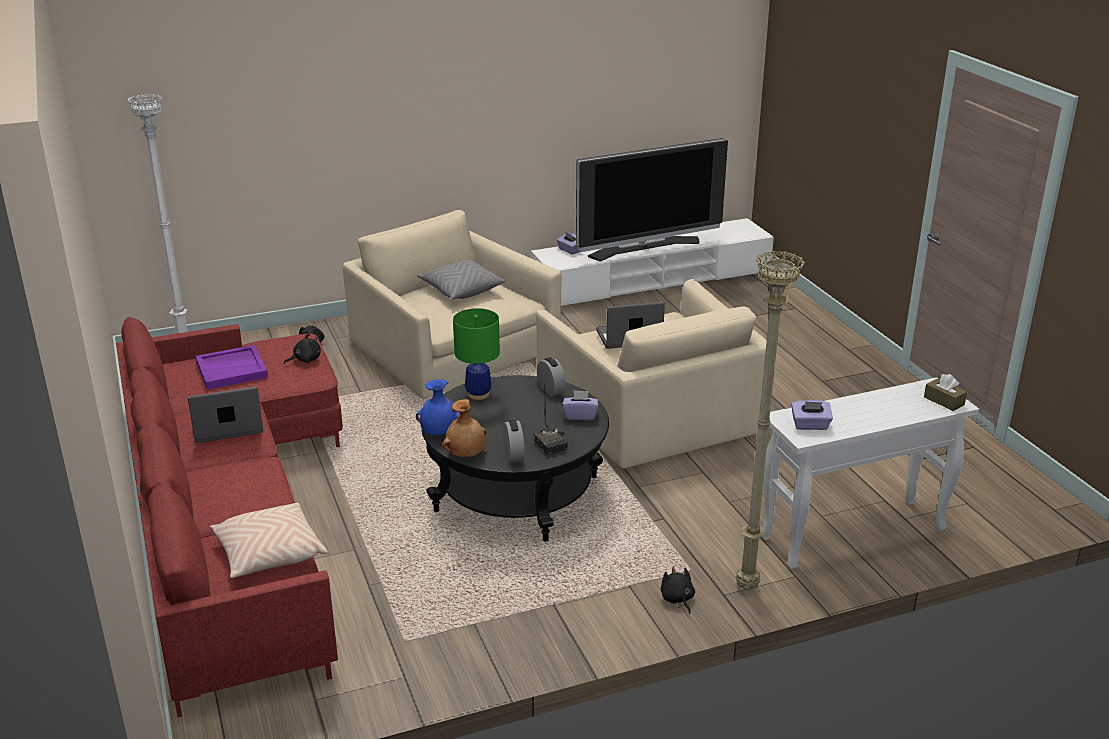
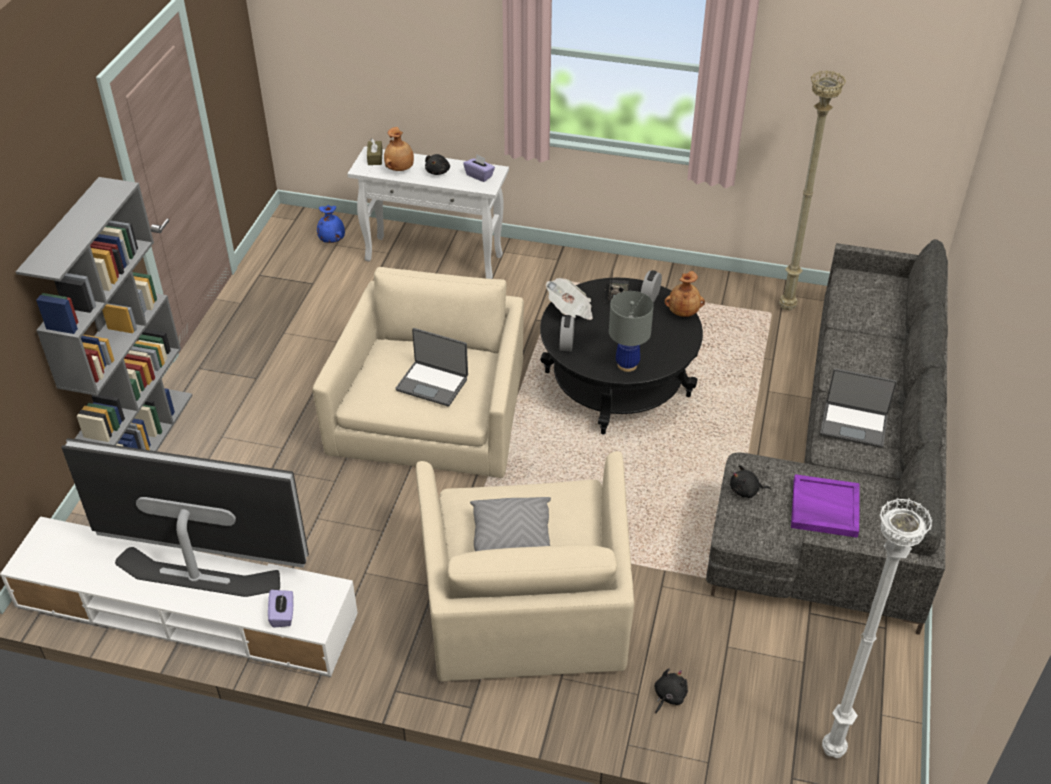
camera: 145 degrees left, 15 degrees up
red sofa [116,317,343,717] -> grey sofa [706,239,948,635]
beige pillow [210,503,328,578] -> none
blue vase [416,379,460,435] -> blue vase moved to [317,205,345,243]
green table lamp [453,308,500,400] -> grey table lamp [609,291,654,372]
purple tissue box [563,390,598,420] -> newspaper [546,278,593,320]
black plush toy [661,567,695,614] -> black plush toy moved to [425,154,450,175]
beige floor lamp [736,250,805,590] -> beige floor lamp moved to [779,71,846,310]
none -> grey bookcase [16,177,193,451]
none -> brown vase [384,127,414,171]

